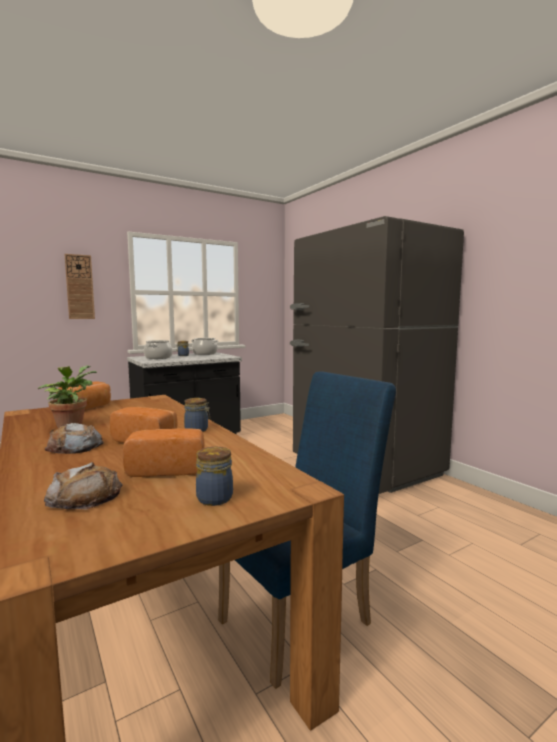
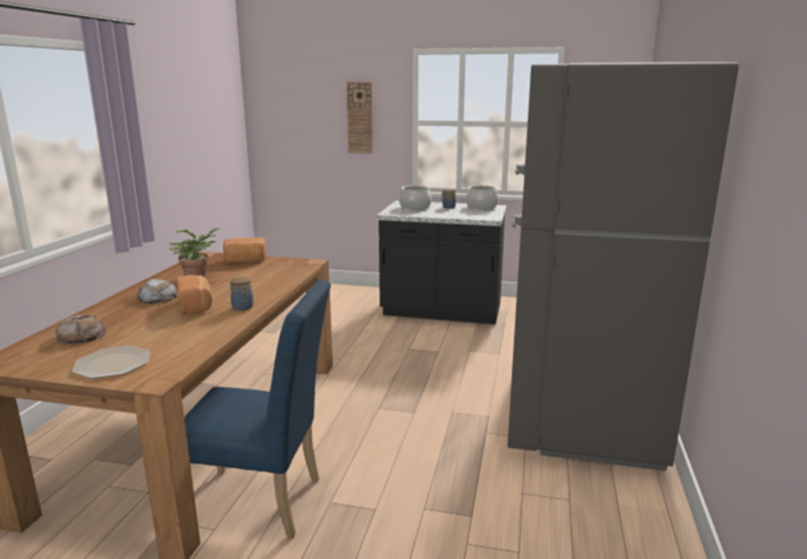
camera: 45 degrees right, 10 degrees up
bread [123,428,204,477] -> none
jar [196,447,233,506] -> plate [72,346,150,379]

